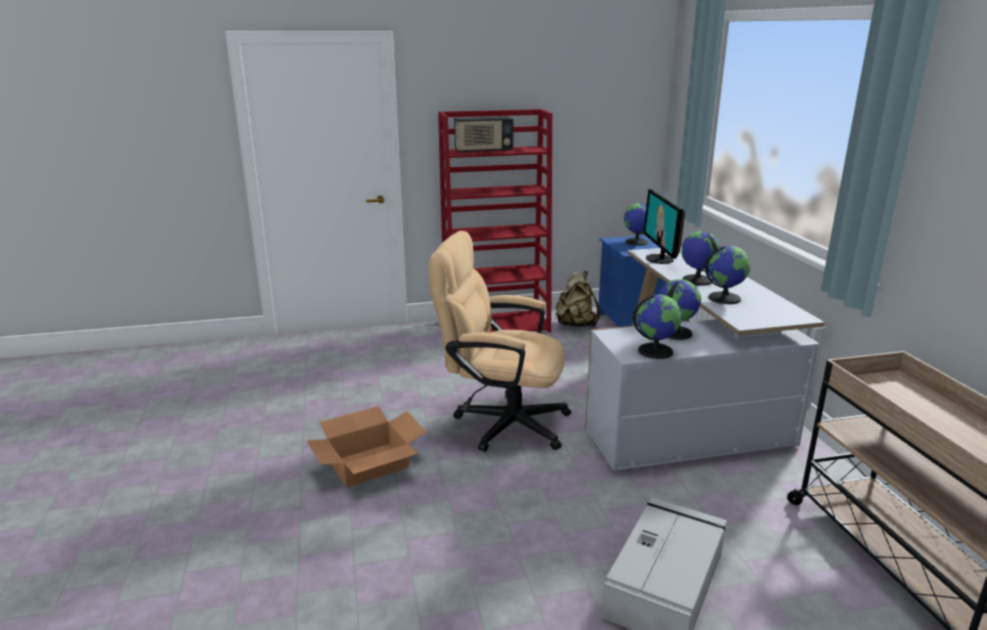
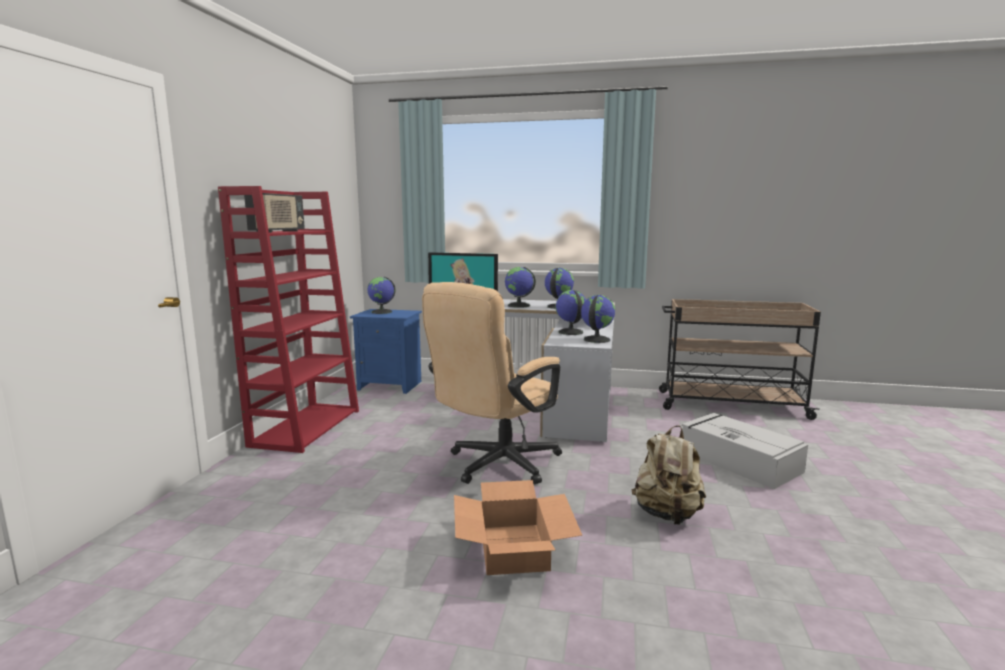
camera: 65 degrees left, 10 degrees down
beige backpack [555,271,600,327] -> beige backpack moved to [632,425,706,525]

